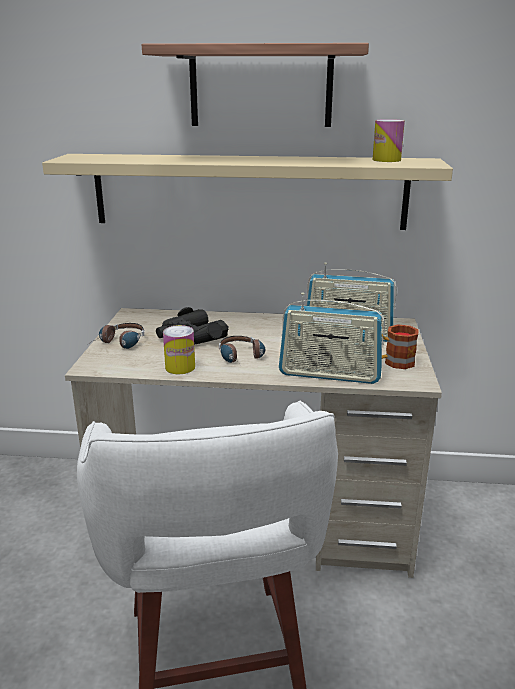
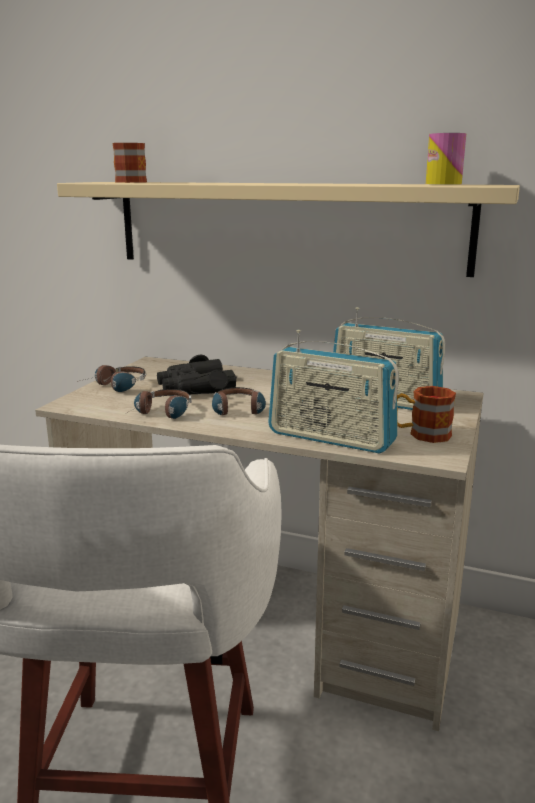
camera: 15 degrees right, 5 degrees down
shelf [142,43,369,127] -> none
can [163,325,195,374] -> headphones [127,389,192,419]
none -> mug [112,143,147,183]

